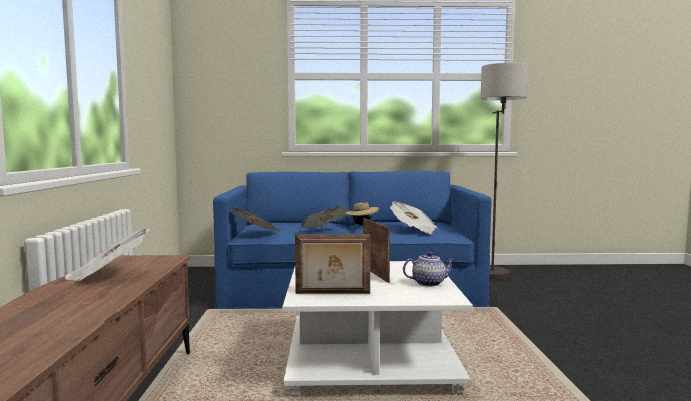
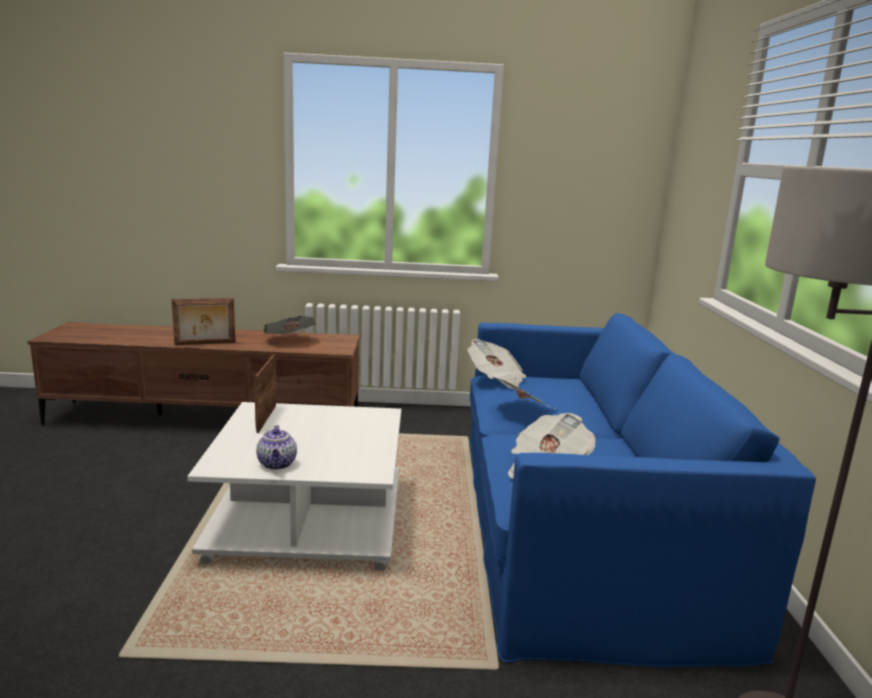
camera: 90 degrees right, 10 degrees up
beige hat [345,201,379,225] -> none
picture frame [363,218,390,283] -> picture frame moved to [172,298,236,345]

